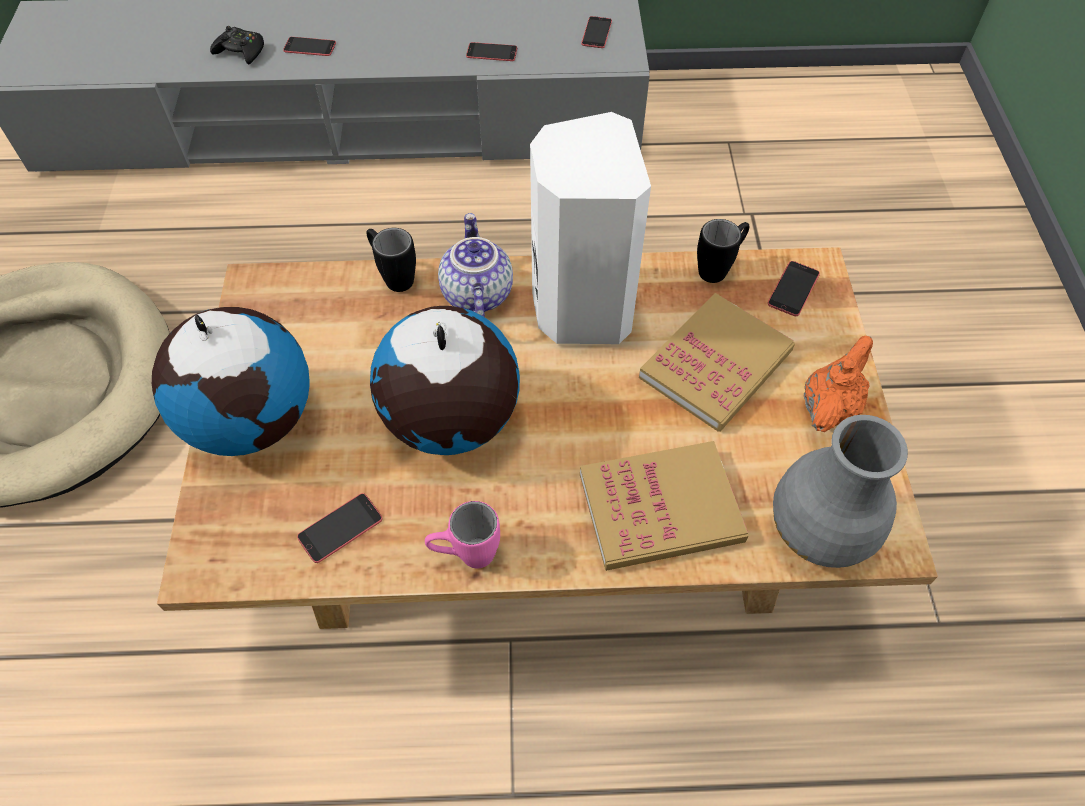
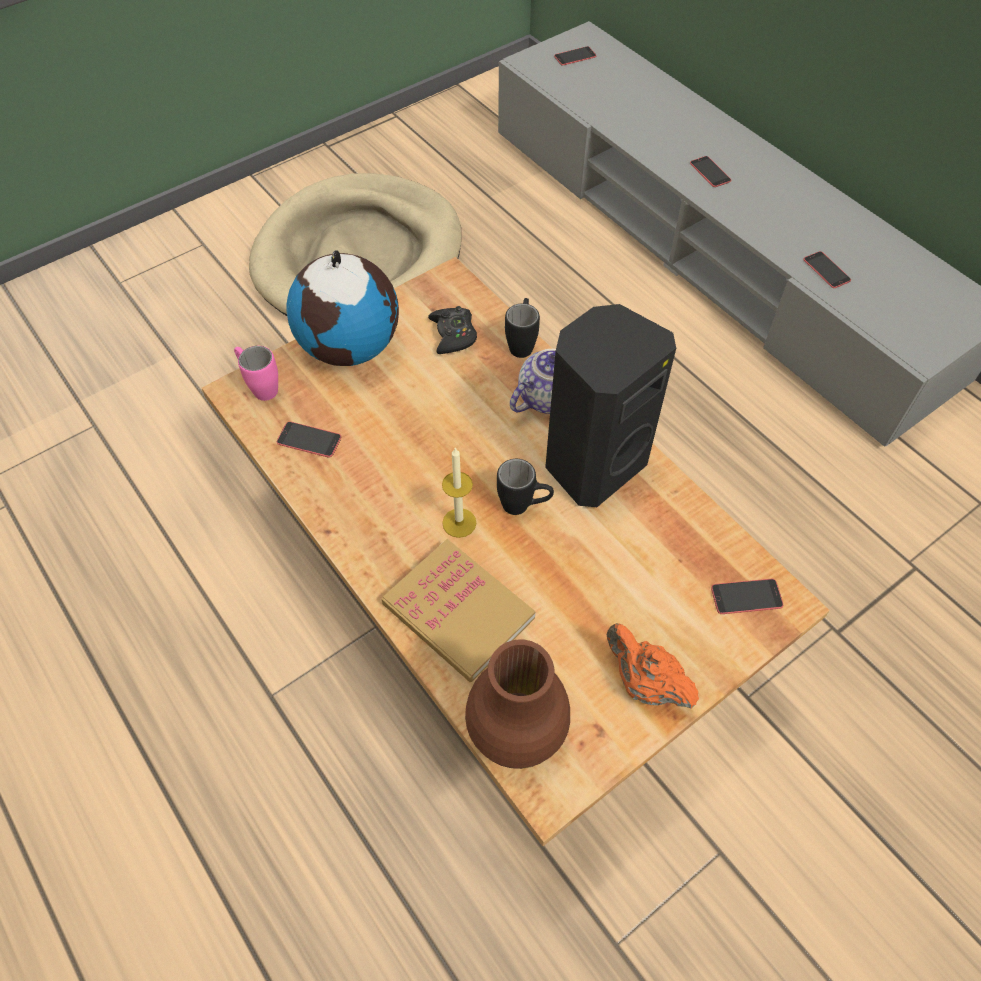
camera: 55 degrees right, 0 degrees up
black game controller [210,26,264,65] -> black game controller moved to [428,306,477,354]
globe [370,306,520,455] -> none
pink mug [425,501,500,569] -> pink mug moved to [234,346,278,401]
white speaker [530,112,651,344] -> black speaker [545,304,676,507]
phone [581,16,612,48] -> phone moved to [554,46,596,66]
book [639,293,795,432] -> none
black mug [697,219,750,283] -> black mug moved to [497,459,554,515]
grey vase [773,415,908,568] -> brown vase [465,639,570,769]
orange teapot [804,336,873,432] -> orange teapot turned 135 degrees counterclockwise [606,623,699,709]
none -> candle [442,448,476,538]

